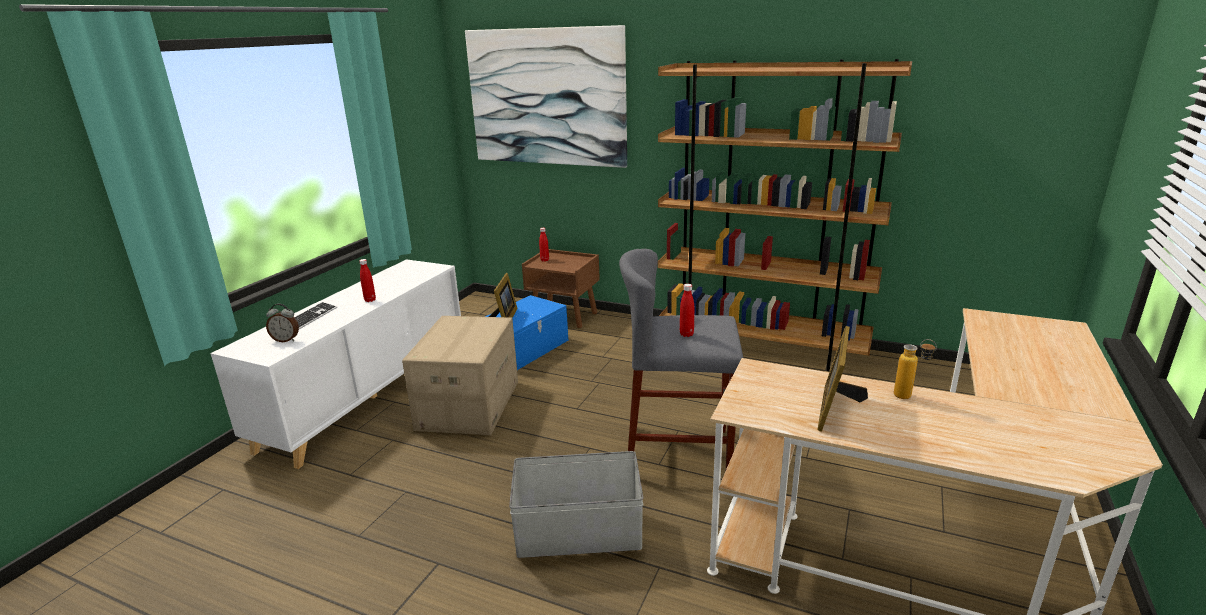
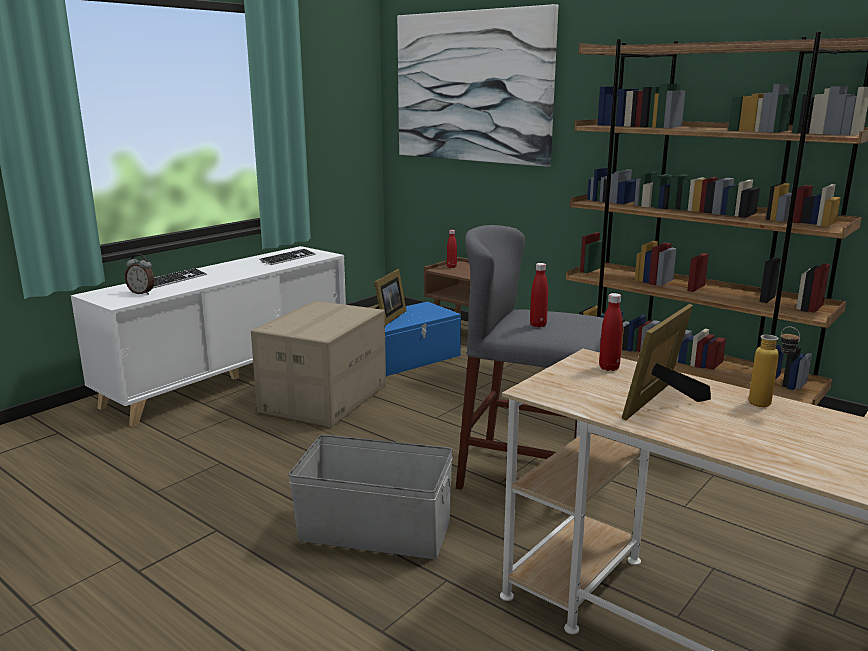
camera: 15 degrees right, 5 degrees down
red bottle [359,259,376,302] -> red bottle moved to [599,293,623,371]
none -> keyboard [259,249,316,265]

